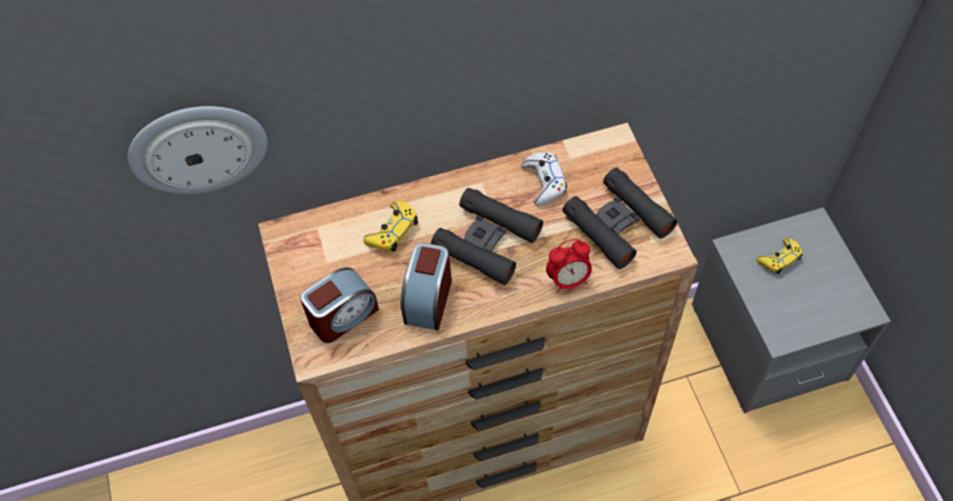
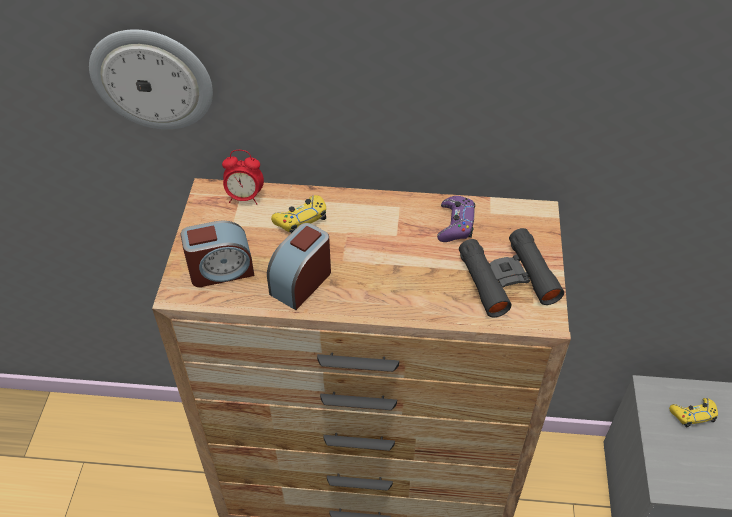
camera: 20 degrees right, 10 degrees down
black binoculars [431,188,543,285] -> none
white game controller [521,153,567,207] -> purple game controller [437,196,475,242]
alarm clock [546,239,592,293] -> alarm clock moved to [222,150,264,205]

